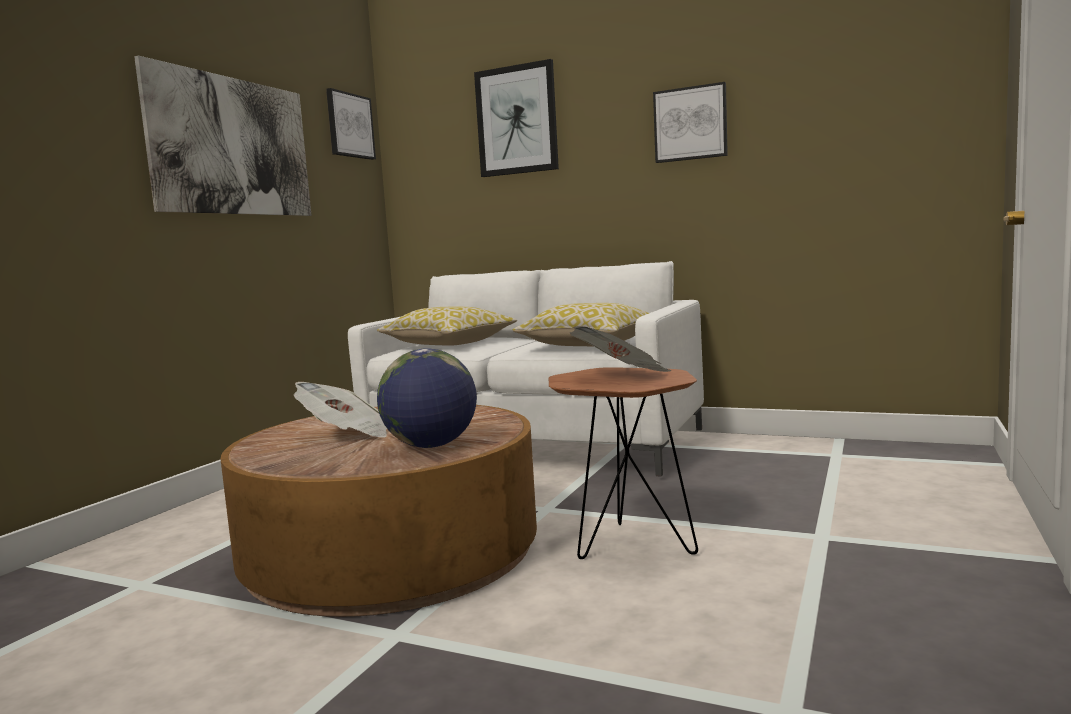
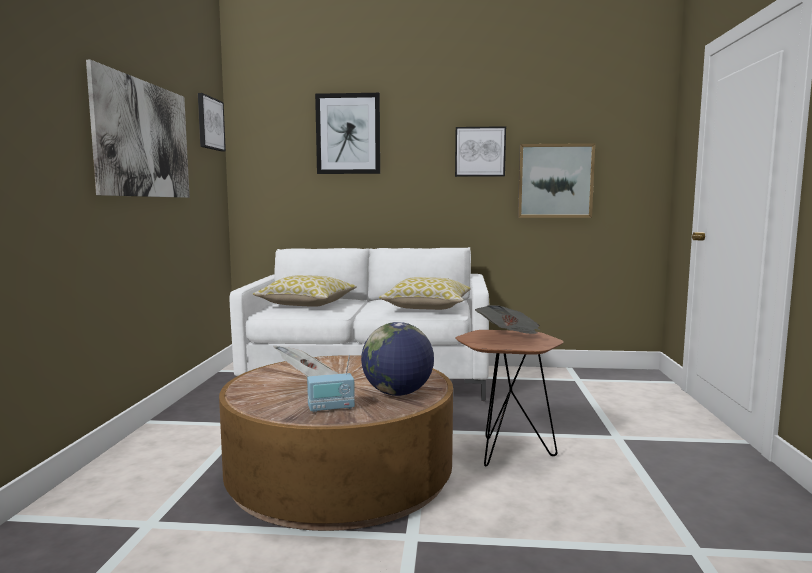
camera: 20 degrees left, 0 degrees up
none -> radio [307,355,355,412]
none -> picture [518,143,595,218]

